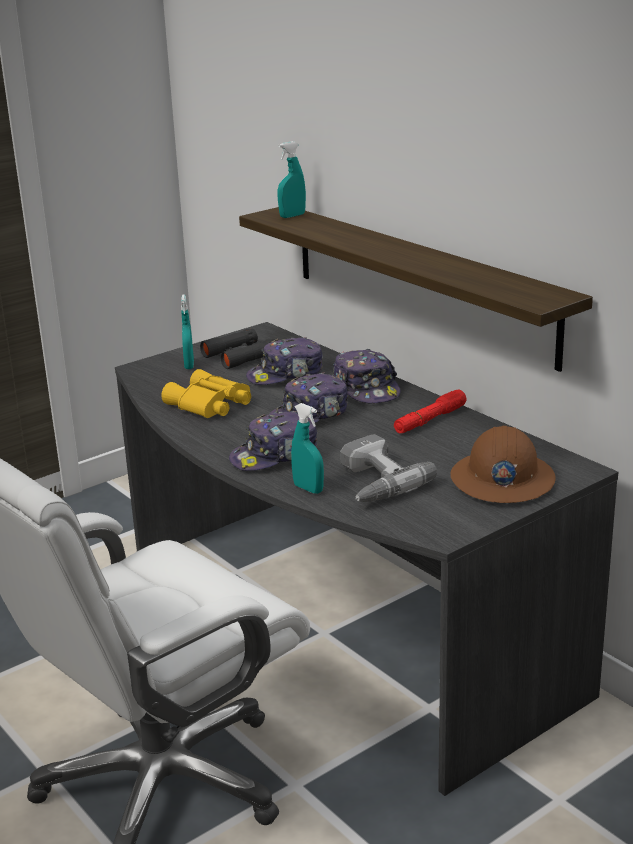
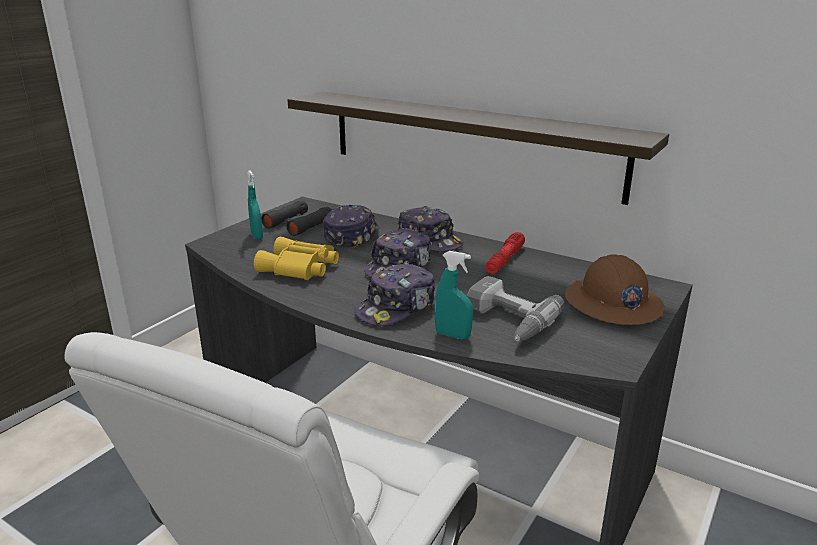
camera: 20 degrees left, 0 degrees up
cap [246,337,323,385] -> cap turned 150 degrees clockwise [323,205,380,249]
turquoise spray bottle [277,141,306,218] -> none

